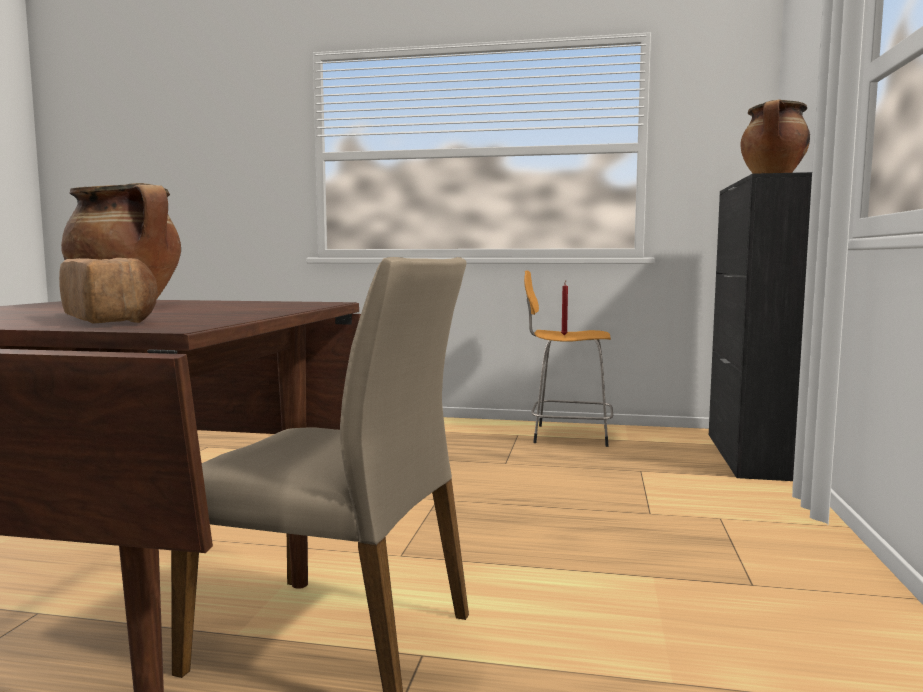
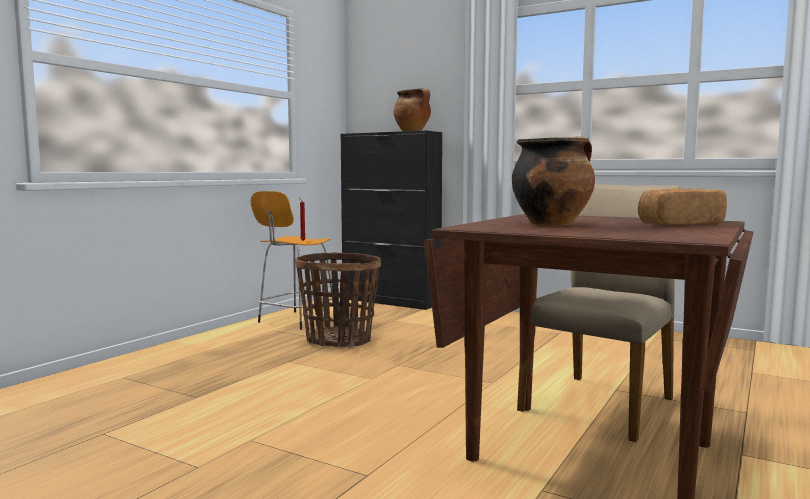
camera: 70 degrees left, 0 degrees up
none -> basket [295,252,381,348]

